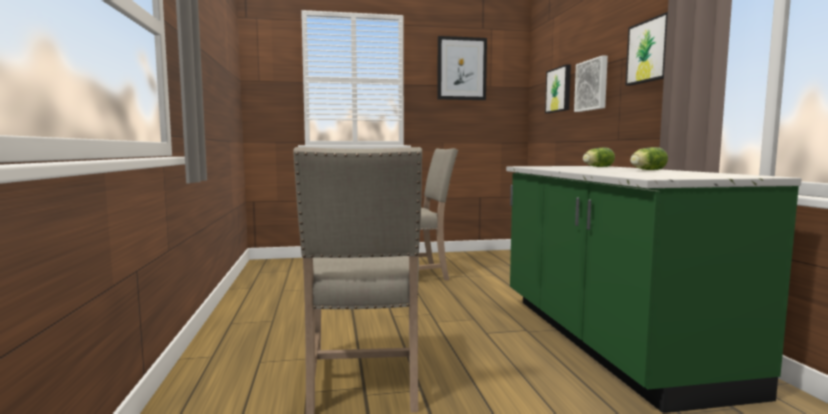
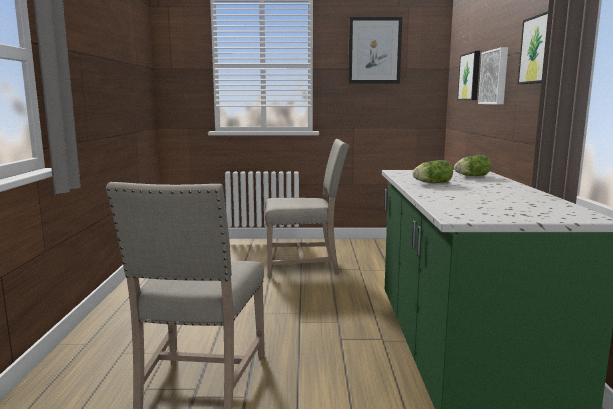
camera: 10 degrees right, 5 degrees up
lettuce [630,147,668,170] -> lettuce moved to [412,160,453,183]

